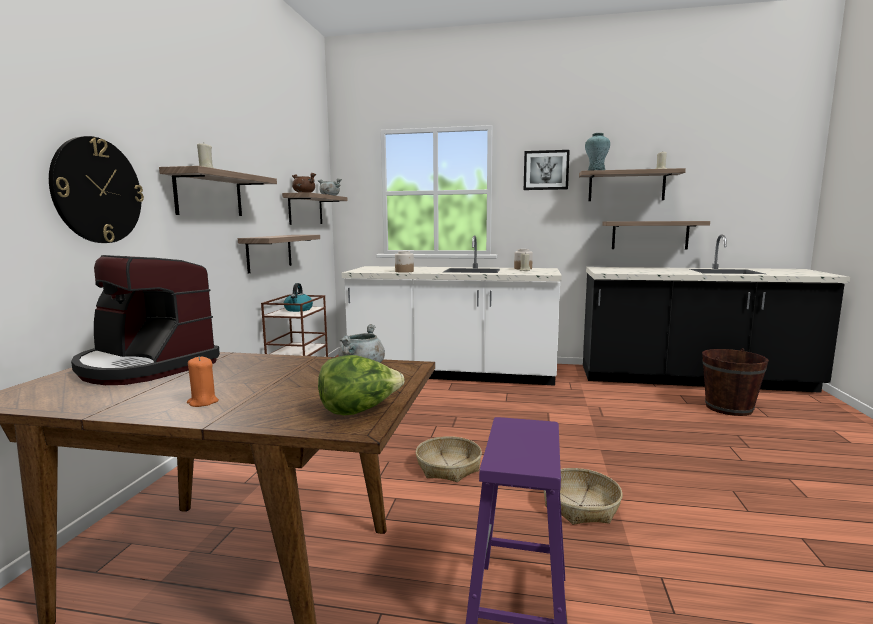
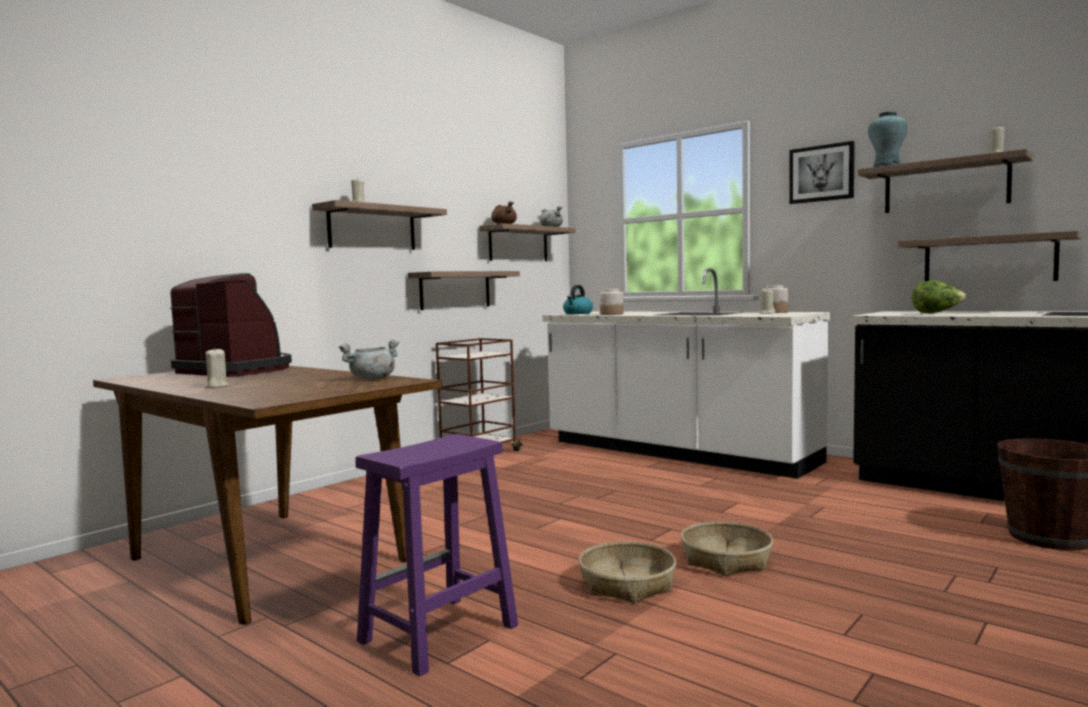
camera: 30 degrees right, 5 degrees down
wall clock [49,136,144,243] -> none
coffee machine [71,255,220,385] -> coffee machine turned 150 degrees clockwise [170,273,292,377]
orange candle [187,356,219,407] -> beige candle [205,348,229,388]
kettle [284,283,313,312] -> kettle moved to [563,285,593,314]
lettuce [318,355,404,415] -> lettuce moved to [912,280,967,313]
basket [416,436,482,482] -> basket moved to [681,522,773,576]

